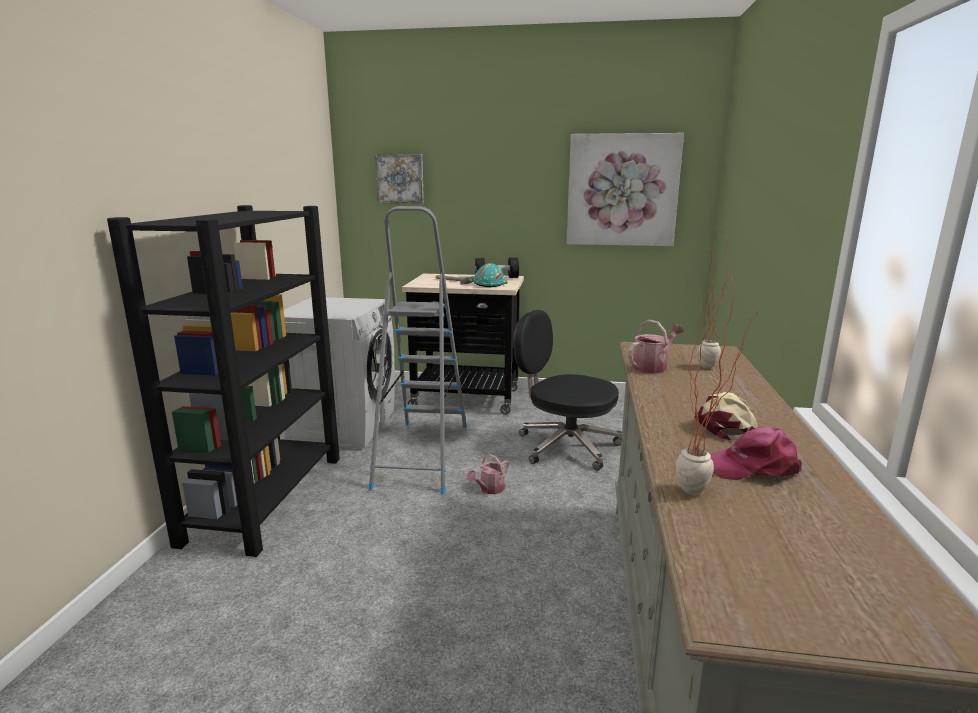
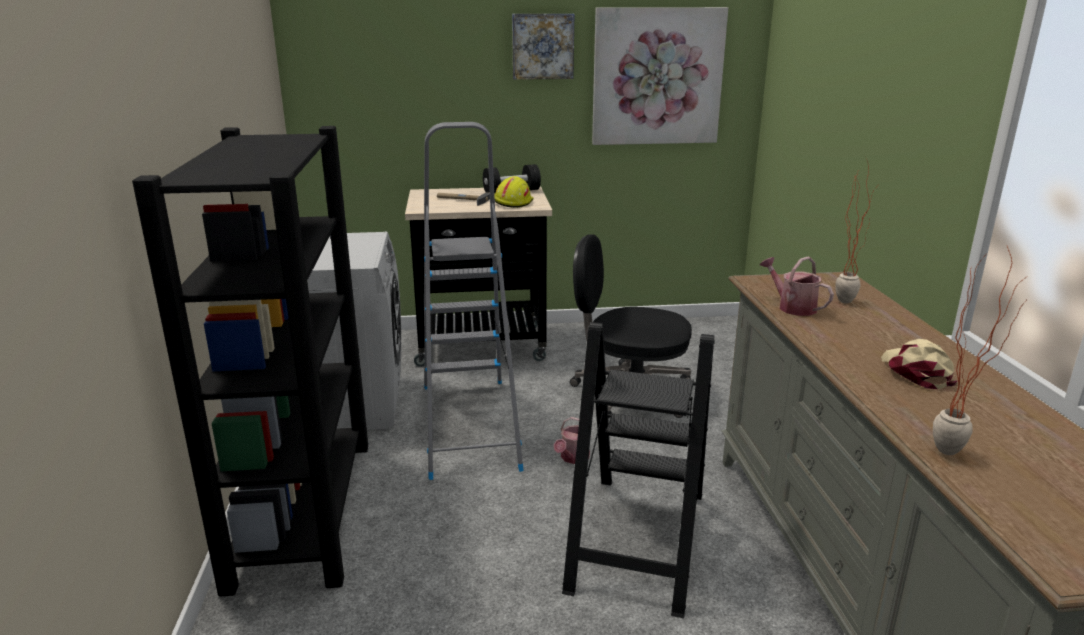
camera: 15 degrees left, 5 degrees up
picture [375,154,424,203] -> picture moved to [512,14,574,80]
turquoise hard hat [474,263,508,288] -> yellow hard hat [494,176,533,208]
watering can [628,320,684,374] -> watering can turned 75 degrees counterclockwise [760,257,834,316]
pink cap [710,427,802,480] -> none
none -> black step ladder [562,322,715,618]

